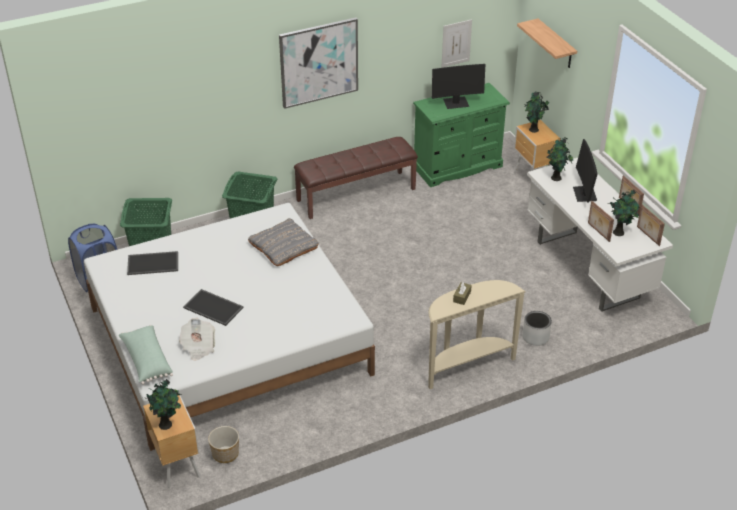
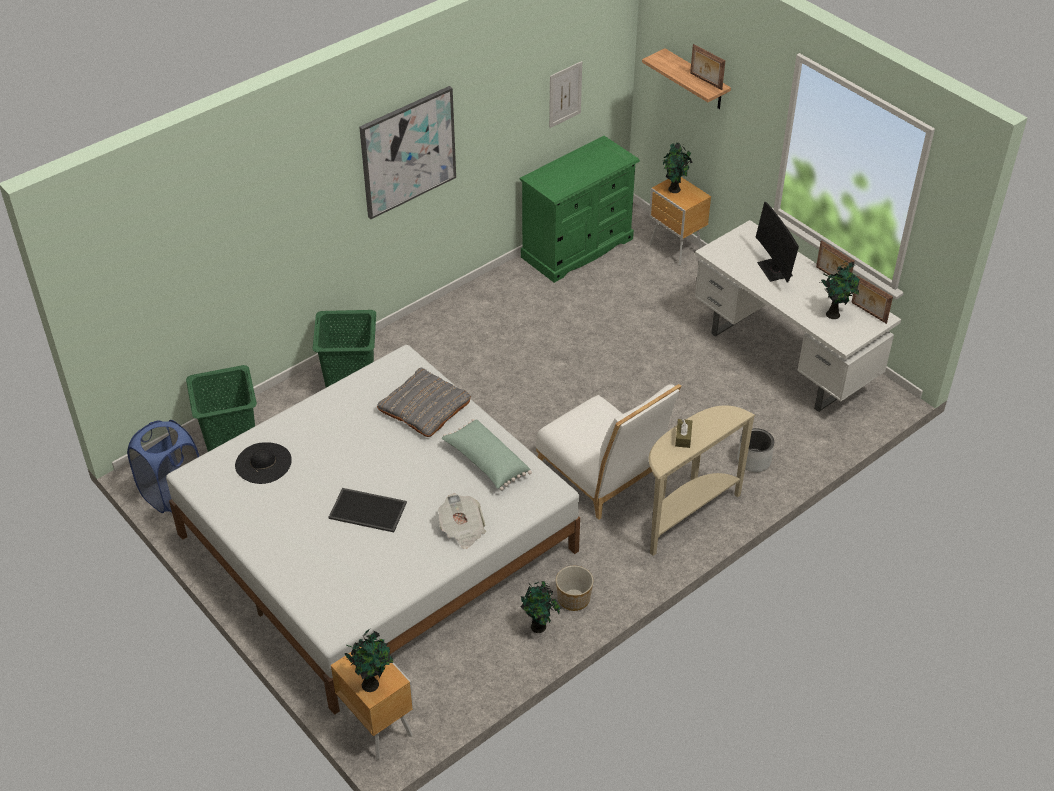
camera: 15 degrees left, 5 degrees up
green pillow [119,325,173,385] -> green pillow moved to [442,419,532,491]
tray [127,251,178,275] -> black hat [235,442,292,484]
newspaper [179,318,215,361] -> newspaper moved to [438,493,486,549]
planter [208,426,239,463] -> planter moved to [556,566,593,611]
brown bench [294,137,418,219] -> none
monitor [432,64,485,109] -> none
potted plant [547,137,573,181] -> potted plant moved to [520,581,561,633]
picture frame [588,201,614,242] -> picture frame moved to [690,44,726,90]
none -> white chair [535,384,681,520]

